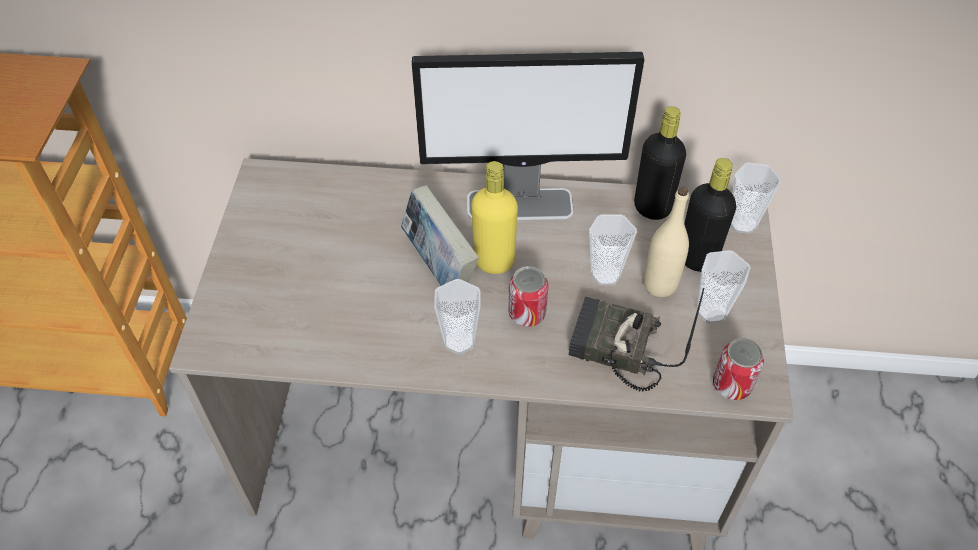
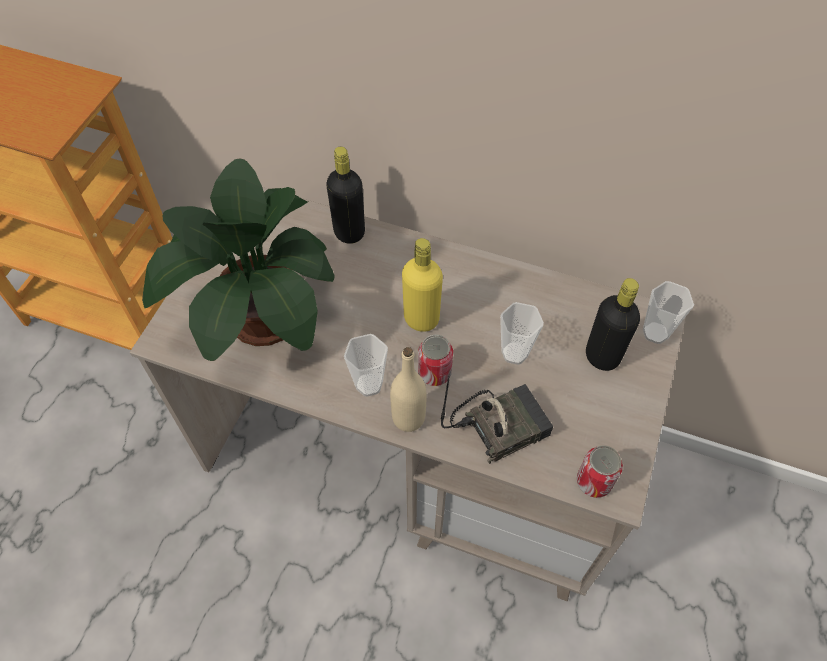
camera: 15 degrees right, 5 degrees up
book [401,185,479,286] -> none
monitor [412,52,644,220] -> none
radio [569,288,704,392] -> radio turned 120 degrees clockwise [441,375,553,464]
black bottle [634,106,686,220] -> black bottle moved to [326,147,365,244]
beige bottle [644,187,689,297] -> beige bottle moved to [390,347,427,432]
cup [697,250,751,324] -> none
none -> potted plant [142,159,334,361]

